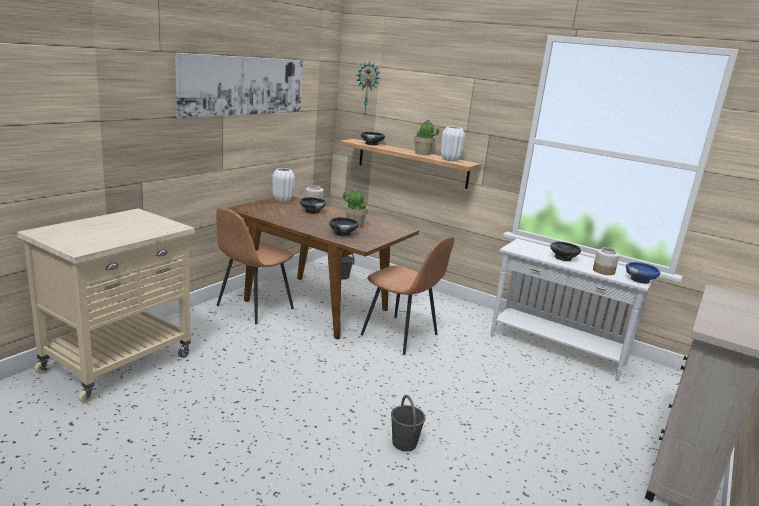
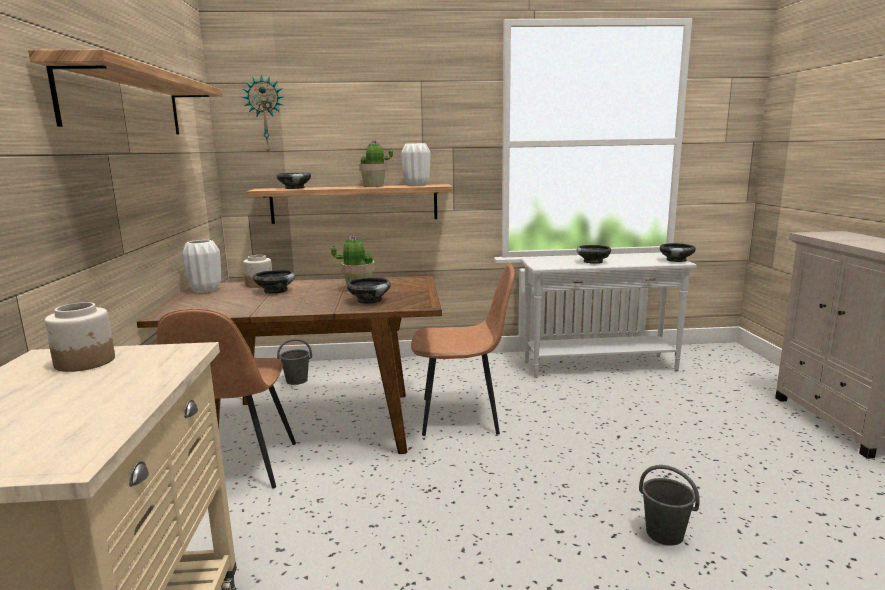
camera: 35 degrees left, 5 degrees down
picture [175,53,303,118] -> shelf [28,49,223,135]
jar [593,247,620,275] -> jar moved to [44,302,115,372]
blue bowl [626,262,660,284] -> black bowl [660,243,696,262]

